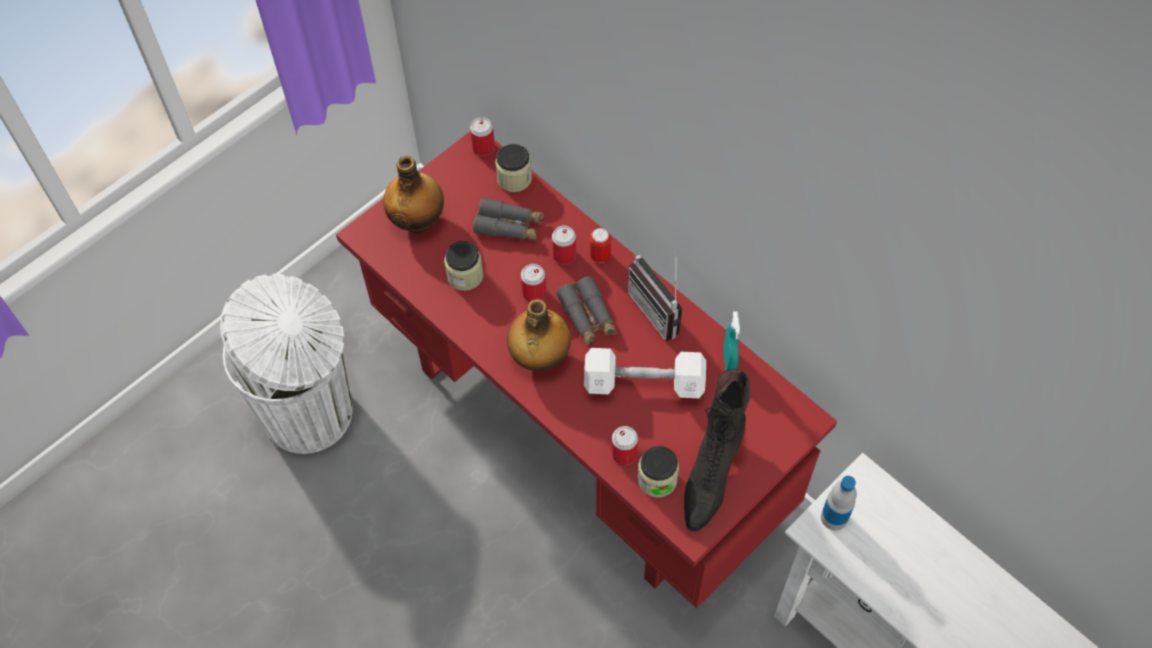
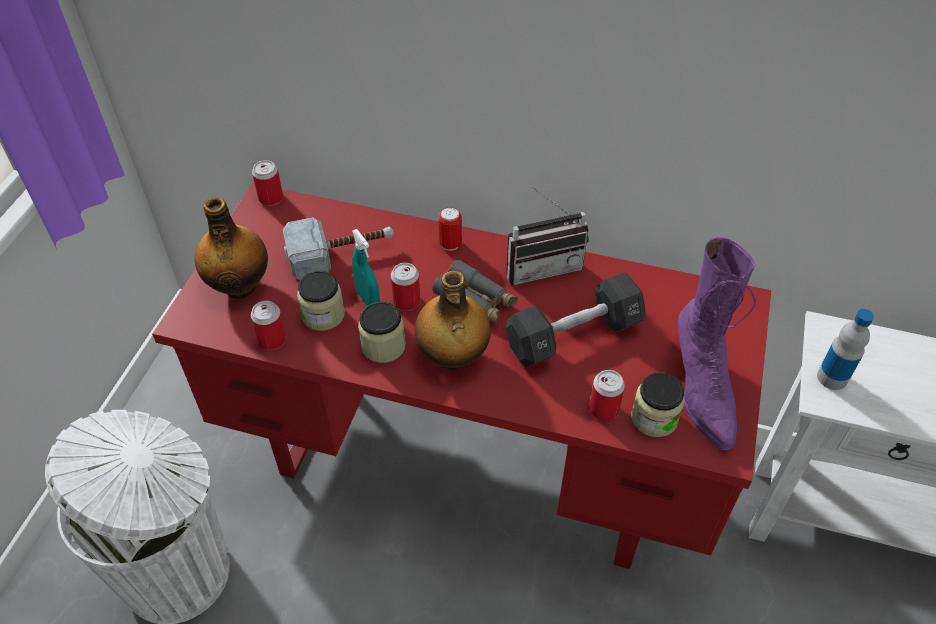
camera: 30 degrees left, 10 degrees down
grey binoculars [473,197,544,241] -> hammer [283,218,394,280]
jar [495,144,532,192] -> jar moved to [358,302,405,363]
can [552,226,576,264] -> can moved to [251,301,287,350]
white dumbbell [584,348,706,398] -> black dumbbell [506,272,645,367]
radio [628,251,683,341] -> radio turned 45 degrees counterclockwise [506,186,589,285]
black boot [684,368,750,531] -> purple boot [678,237,756,450]
turquoise spray bottle [723,311,740,370] -> turquoise spray bottle moved to [352,229,380,306]

